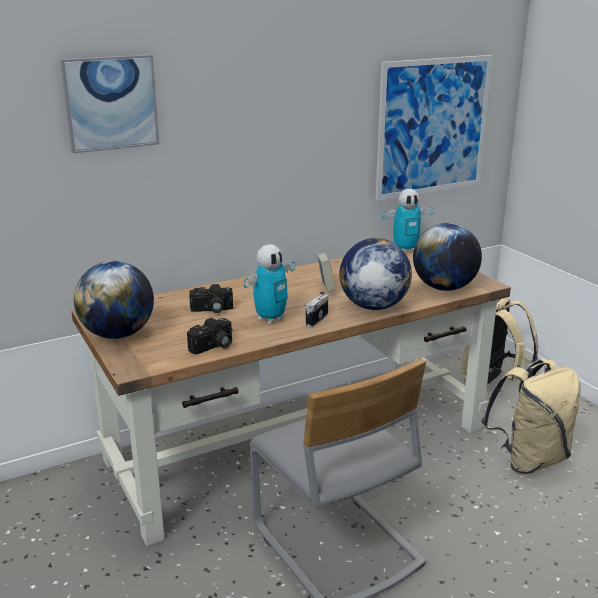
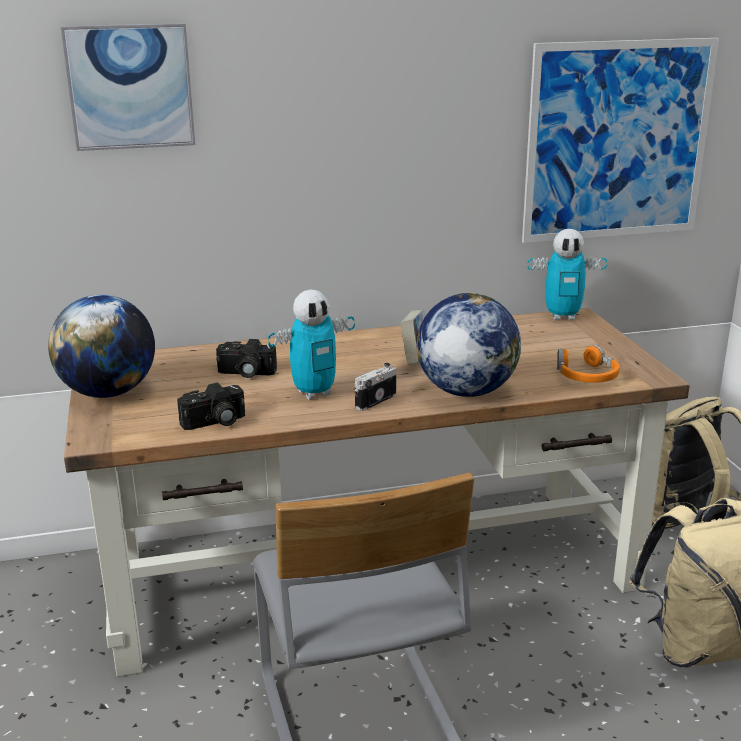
camera: 15 degrees right, 0 degrees up
globe [413,223,482,291] -> orange headphones [557,345,620,383]

